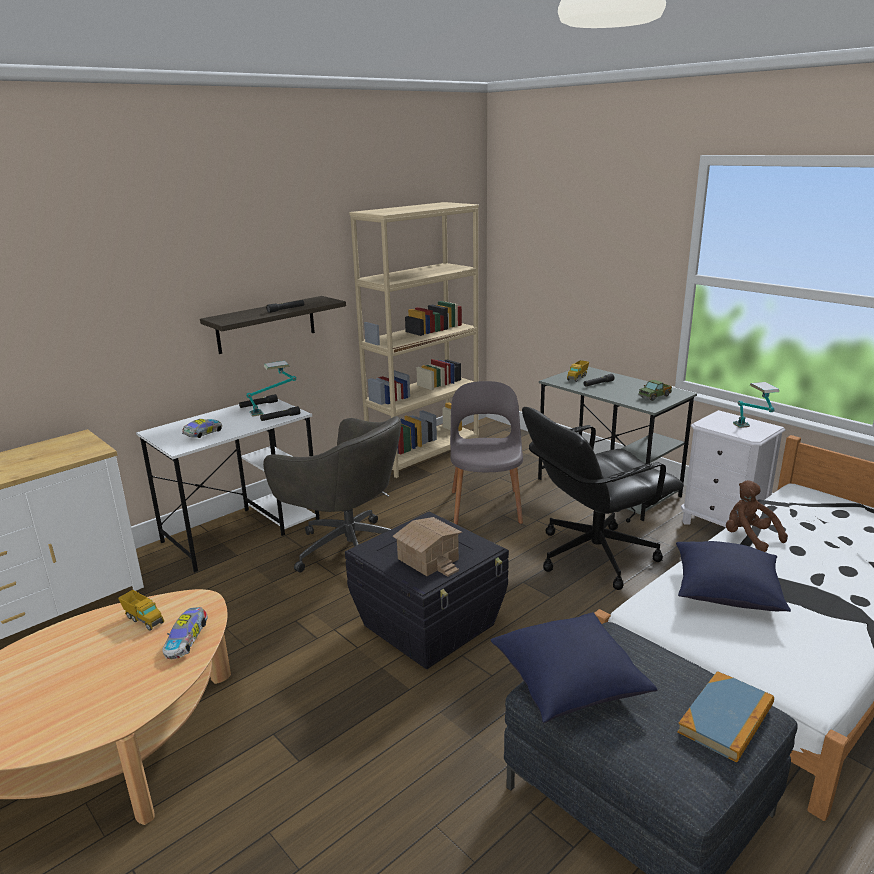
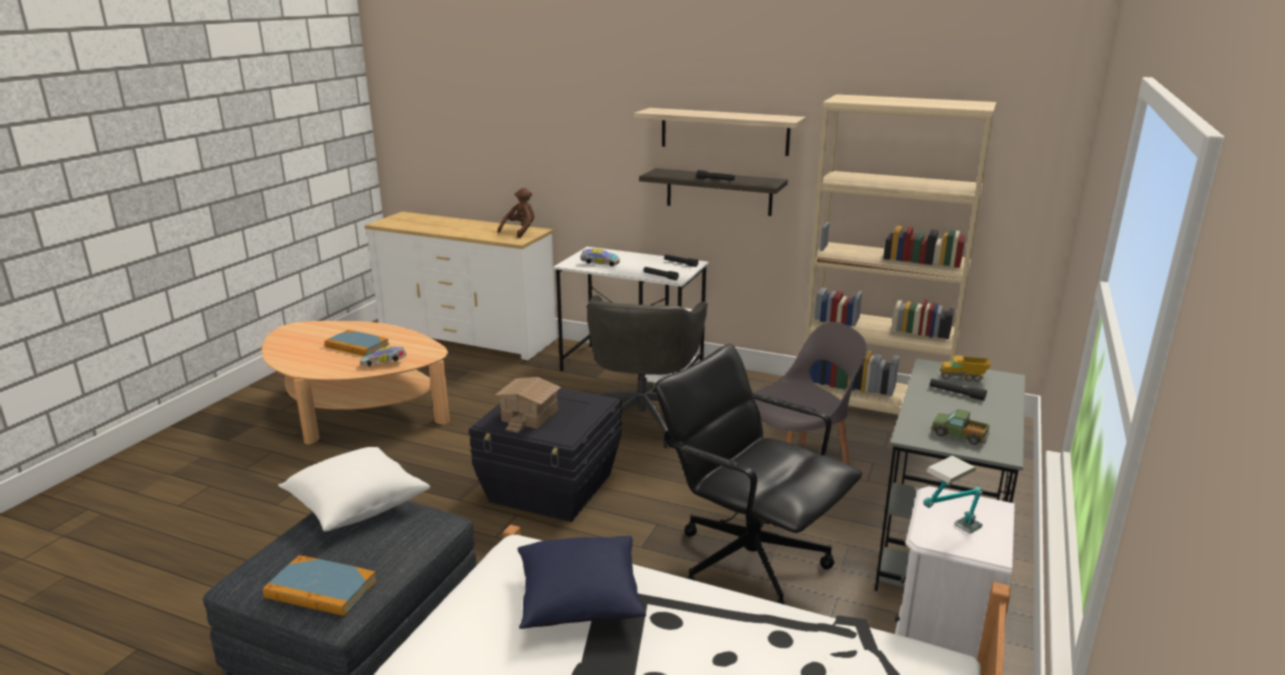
camera: 65 degrees right, 0 degrees up
toy truck [118,590,164,631] -> none
table lamp [246,361,296,417] -> none
blue pillow [490,612,657,723] -> white pillow [278,447,430,532]
brown plush toy [726,480,788,552] -> brown plush toy moved to [497,188,534,238]
none -> book [324,330,389,356]
none -> shelf [634,108,806,156]

